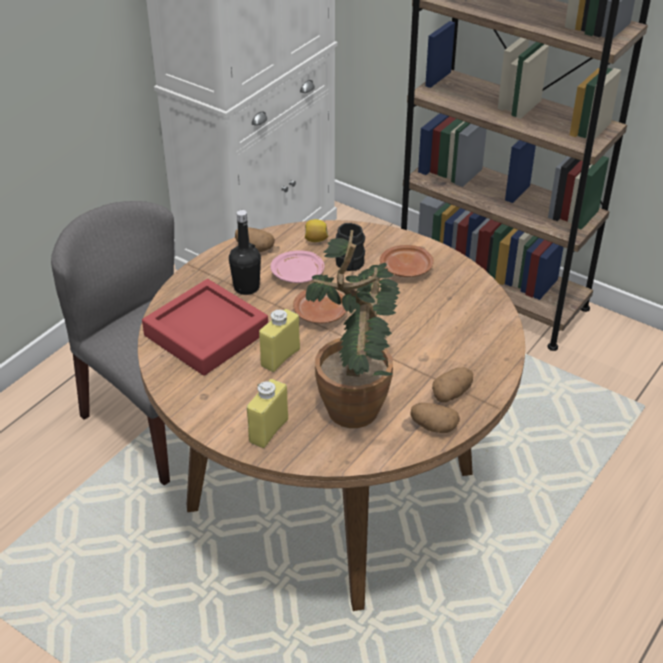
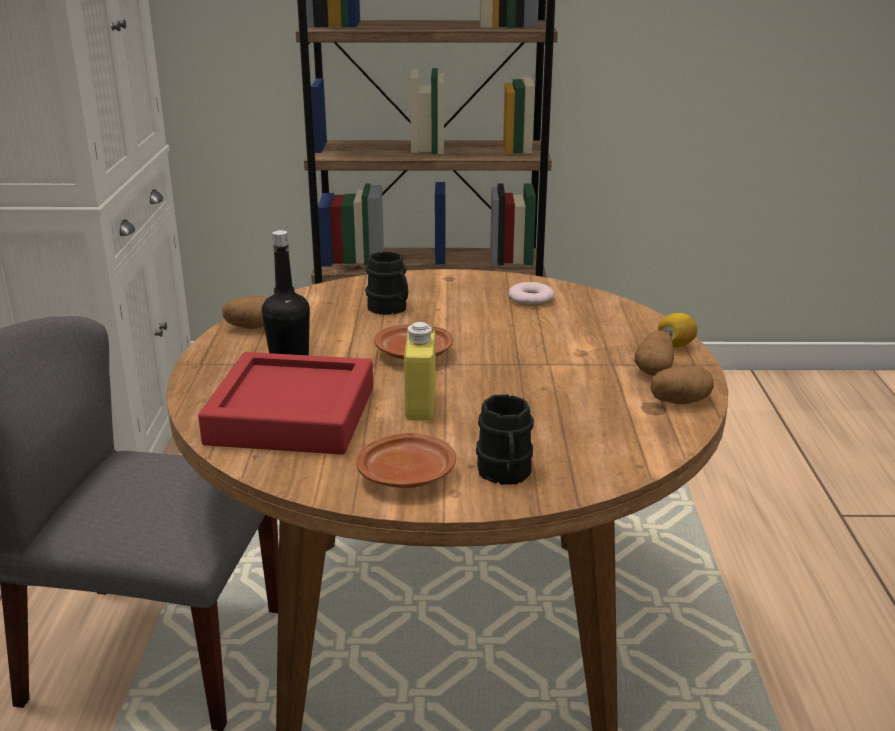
camera: 35 degrees left, 15 degrees down
yellow bottle [247,379,288,448] -> black mug [476,394,534,485]
pink plate [270,250,324,283] -> none
lemon [305,219,328,242] -> lemon moved to [658,313,697,348]
potted plant [306,230,400,428] -> none
brown plate [380,245,434,277] -> brown plate moved to [356,433,456,488]
none -> donut [508,282,554,306]

